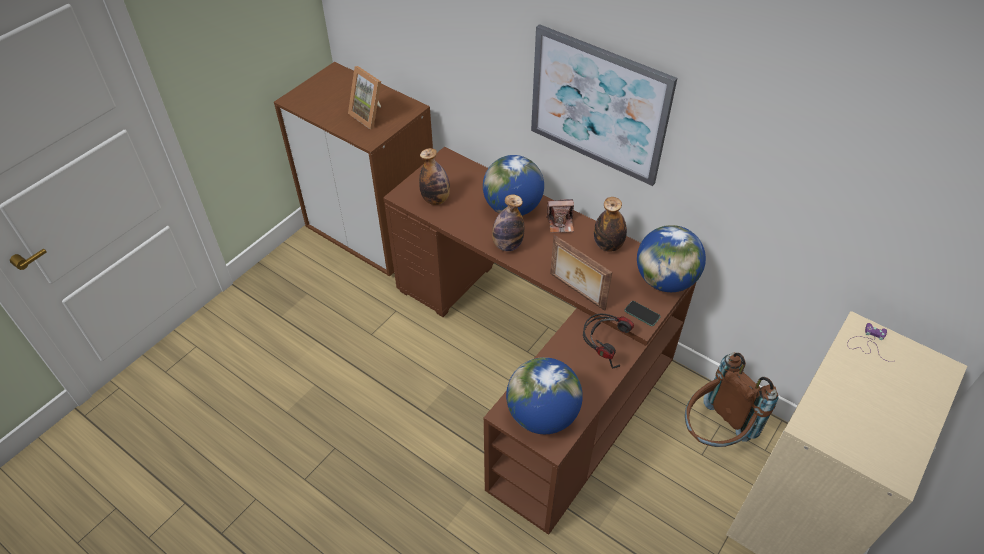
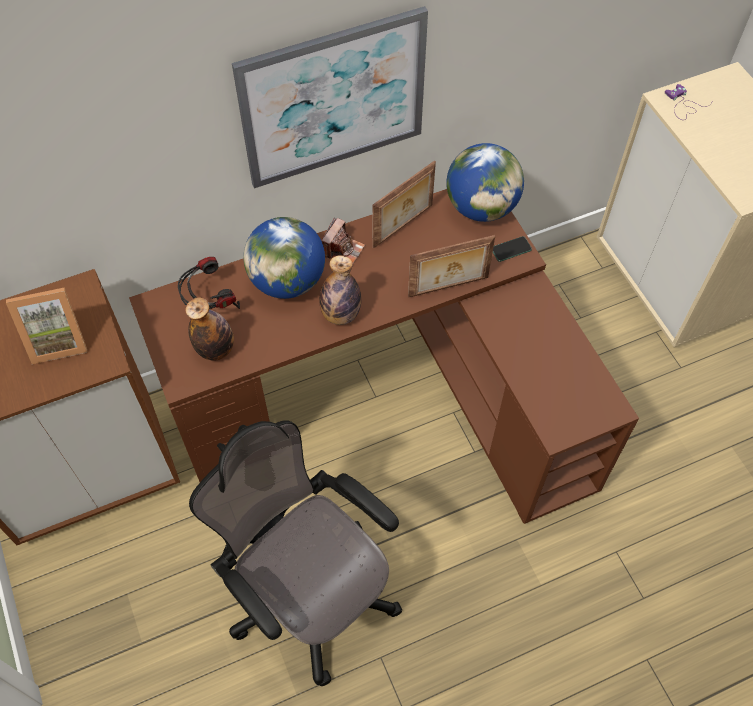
camera: 60 degrees left, 10 degrees up
globe [506,357,583,434] -> none
headphones [583,313,634,369] -> headphones moved to [178,257,240,309]
bottle [594,197,627,252] -> picture frame [372,160,436,248]
brown backpack [685,353,779,447] -> none
none -> office chair [189,420,402,686]

